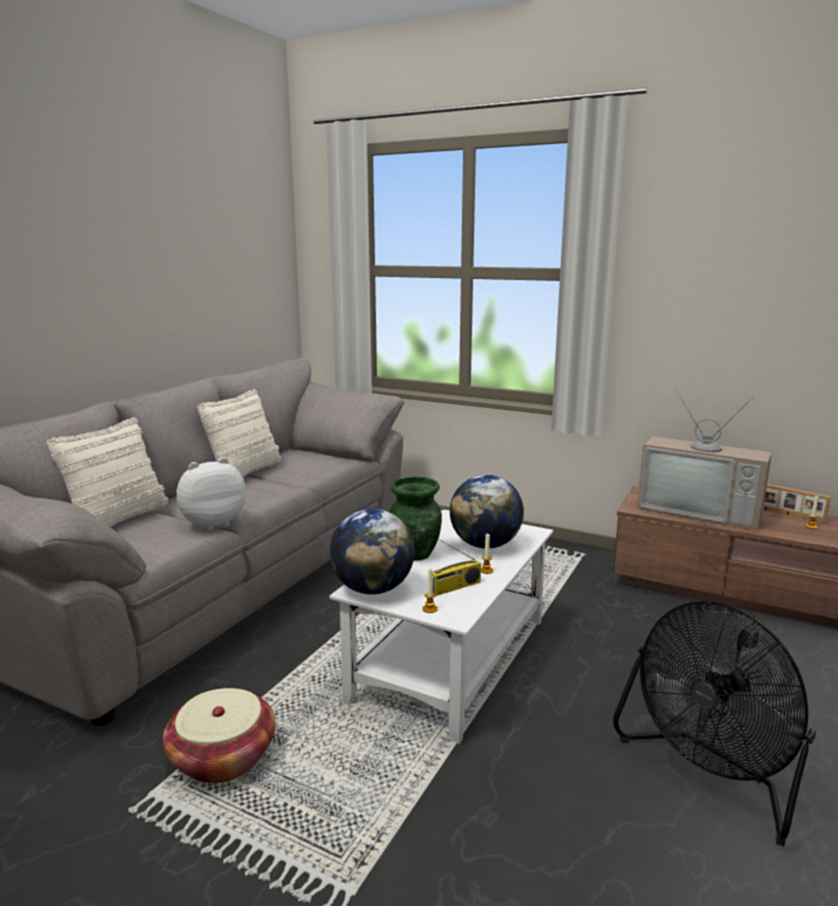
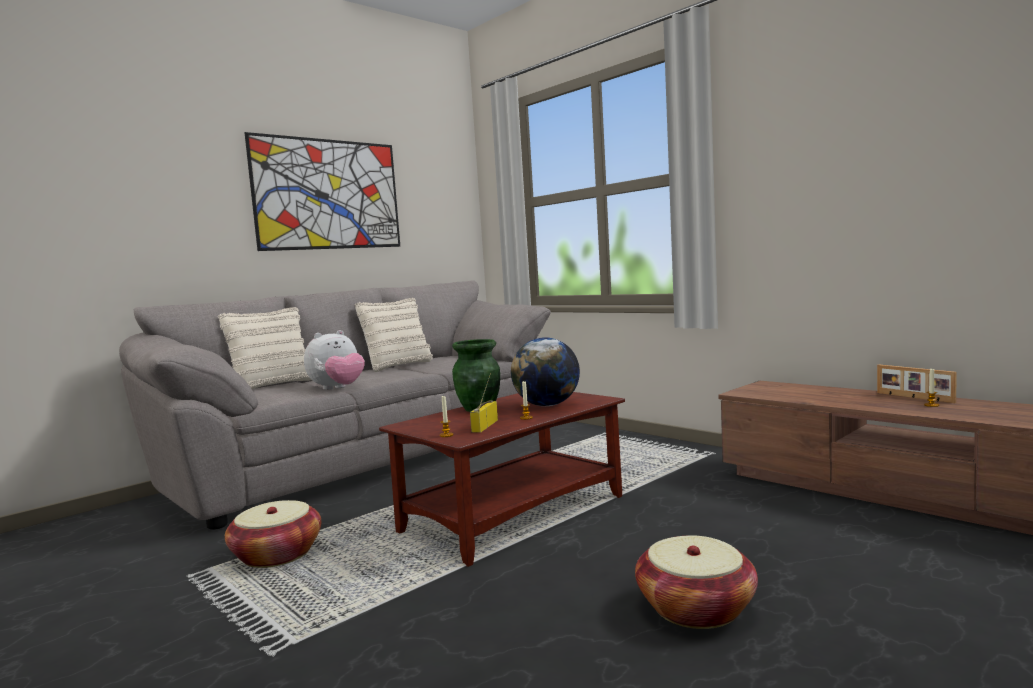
camera: 20 degrees right, 10 degrees down
plush toy [176,457,246,531] -> plush toy turned 150 degrees clockwise [304,330,365,390]
globe [330,509,415,595] -> none
white coffee table [330,509,553,744] -> brown coffee table [379,392,625,567]
radio [433,539,481,596] -> radio turned 120 degrees clockwise [470,373,498,433]
black fan [613,601,816,847] -> basket [635,535,758,629]
television [637,388,772,530] -> none
none -> picture [245,132,400,251]

